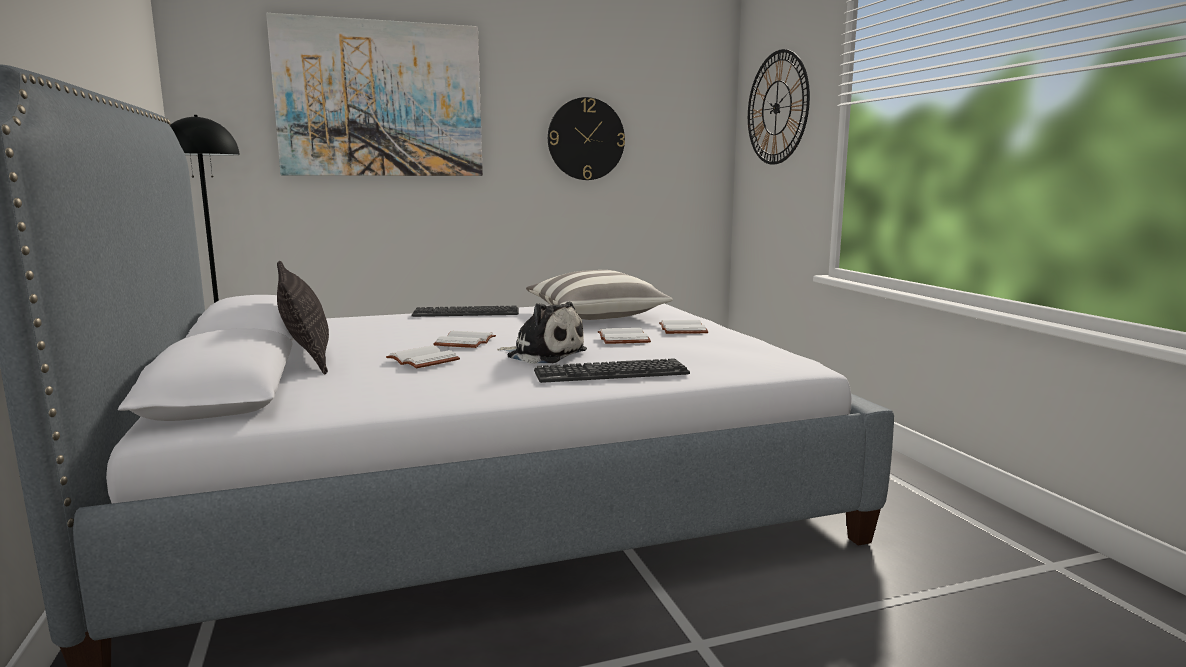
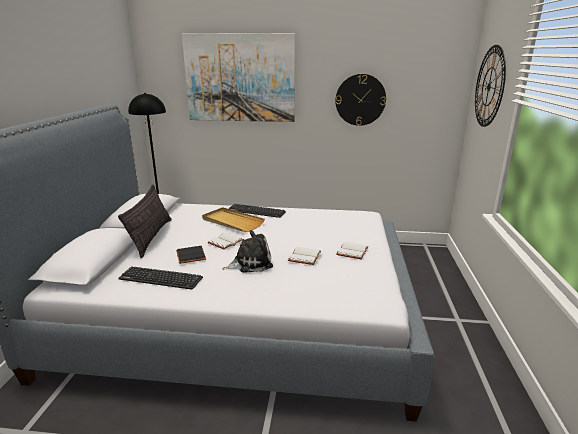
camera: 25 degrees right, 10 degrees up
white book [386,345,460,368] -> black book [176,246,206,264]
plush toy [497,301,587,364] -> plush toy turned 75 degrees counterclockwise [222,230,273,273]
pillow [526,270,673,320] -> none
keyboard [534,358,690,383] -> keyboard moved to [118,267,203,290]
none -> beige tray [202,207,265,232]

